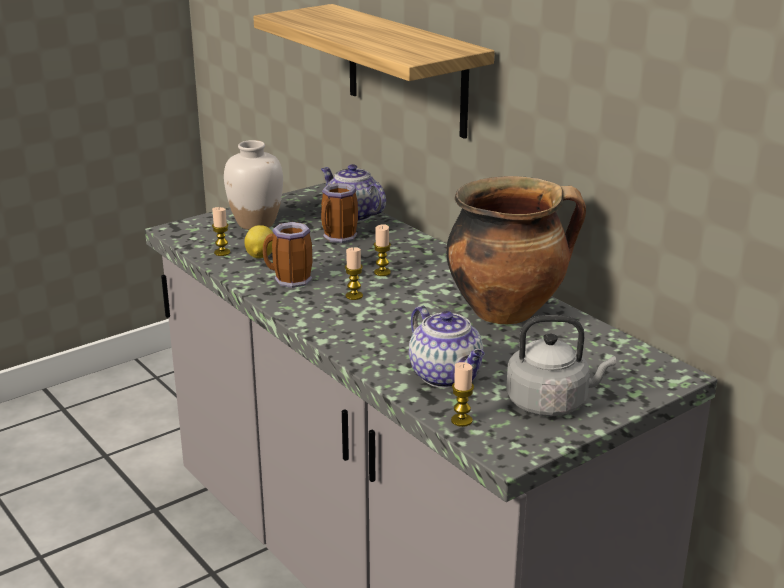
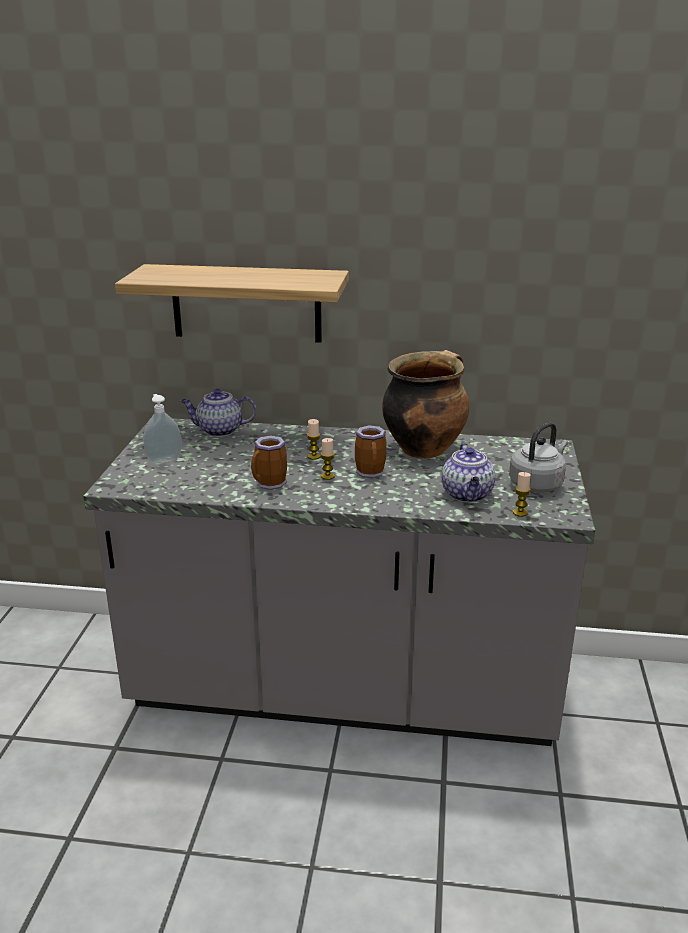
camera: 45 degrees left, 0 degrees up
candle [212,207,230,256] -> none
white vase [224,140,283,230] -> soap dispenser [144,394,182,464]
lemon [244,225,274,258] -> none
mug [321,183,358,243] -> mug moved to [355,425,387,478]
teapot [409,305,485,388] -> teapot turned 75 degrees clockwise [442,443,495,503]

